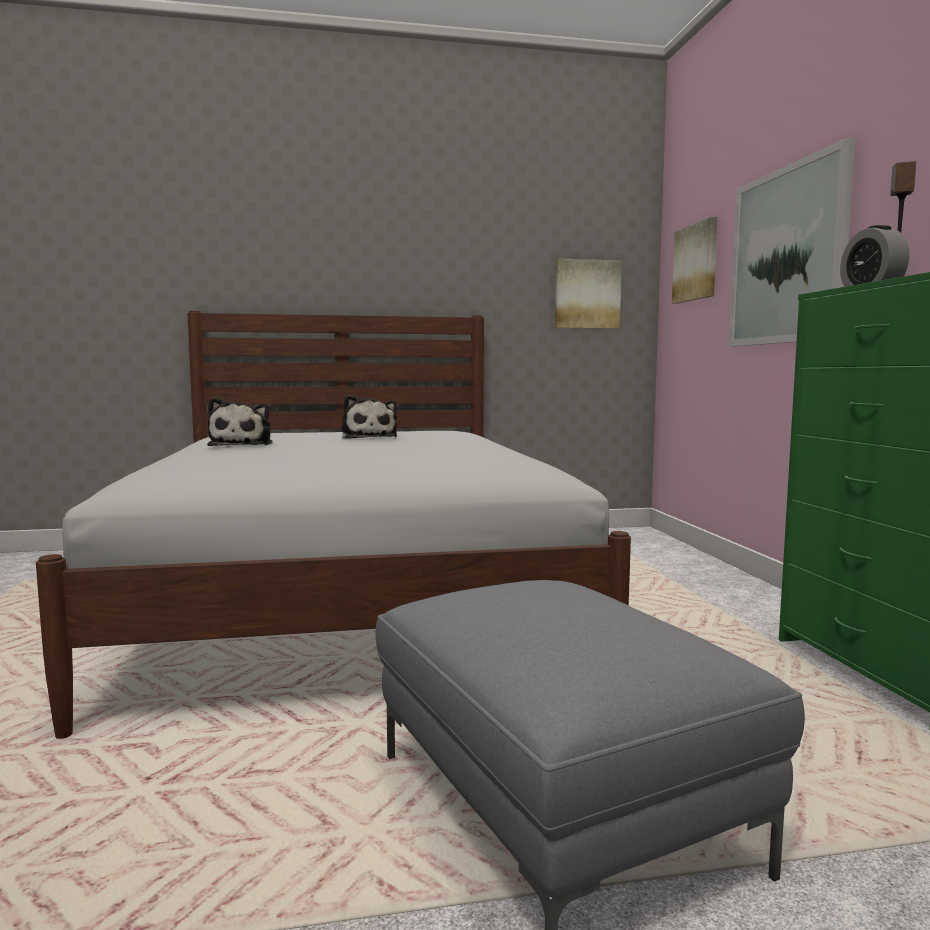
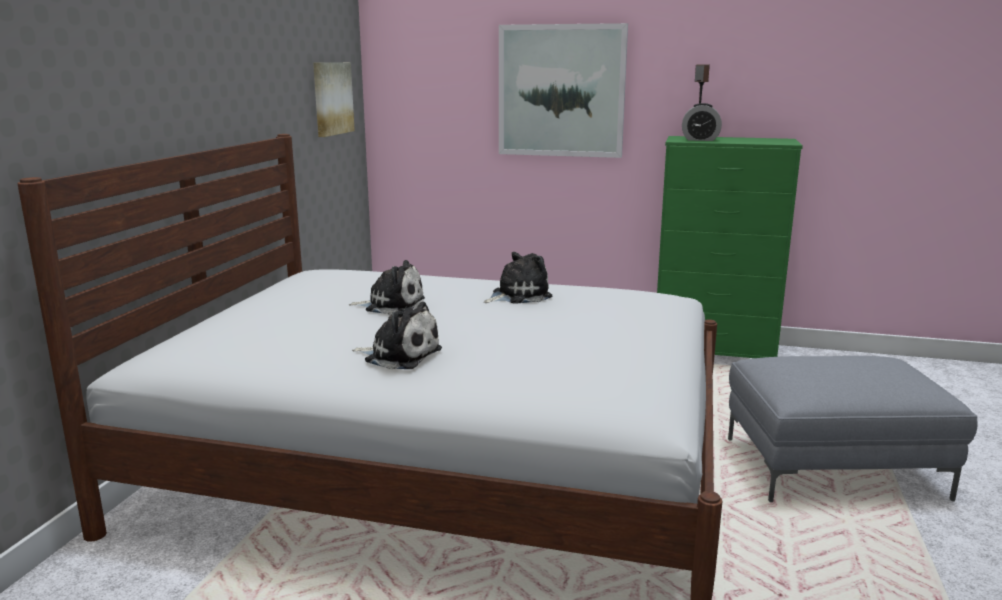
camera: 65 degrees left, 10 degrees up
picture [672,217,718,304] -> none
none -> plush toy [484,252,552,304]

